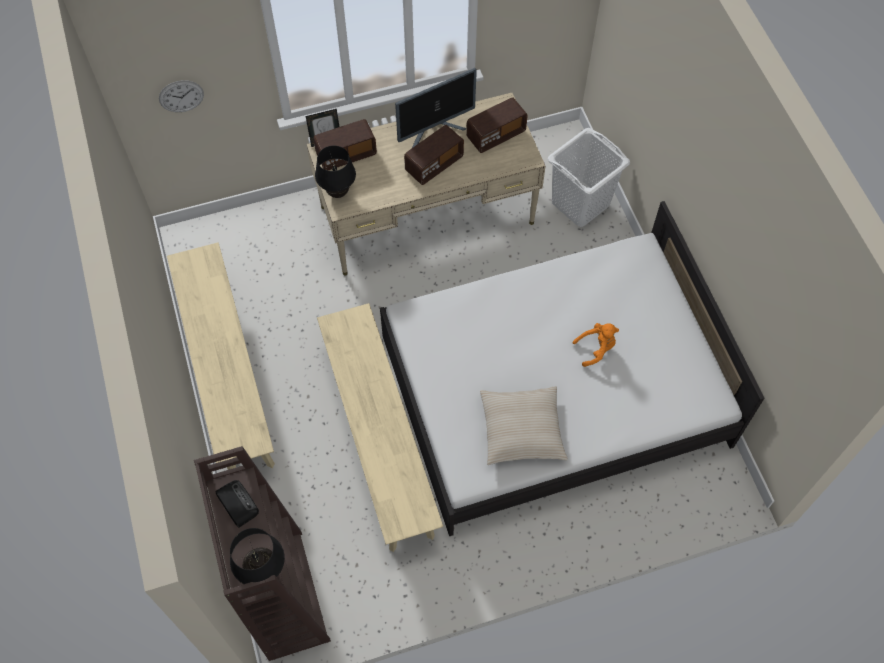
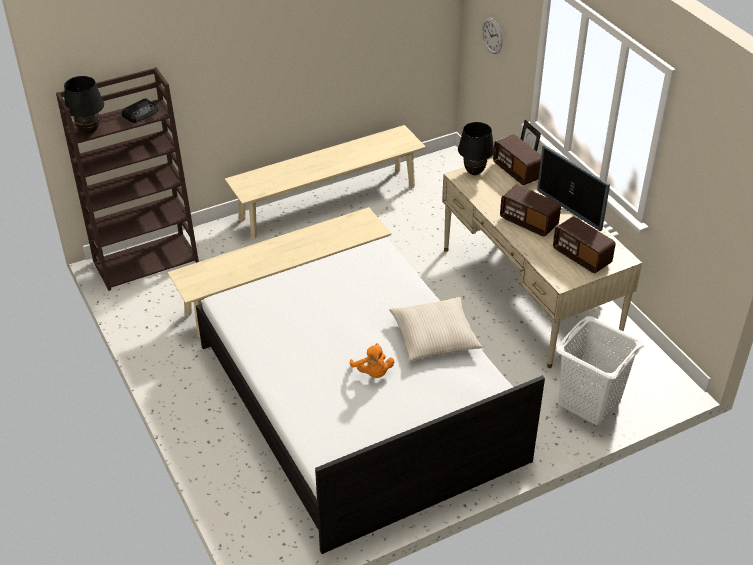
camera: 80 degrees right, 20 degrees down
beige pillow [480,386,568,465] -> beige pillow moved to [389,297,482,362]

